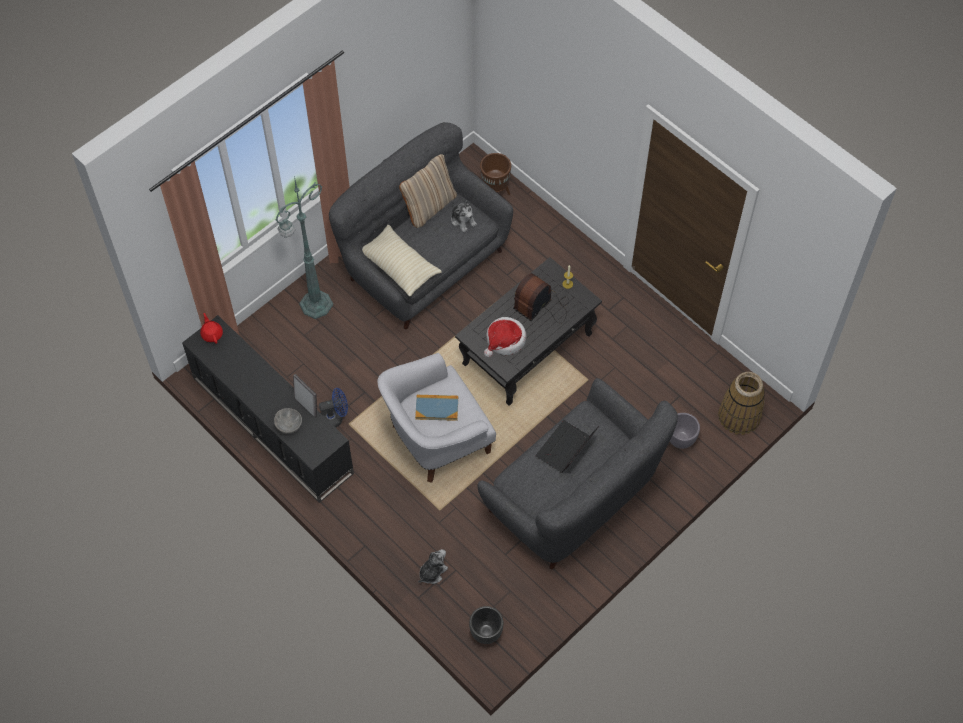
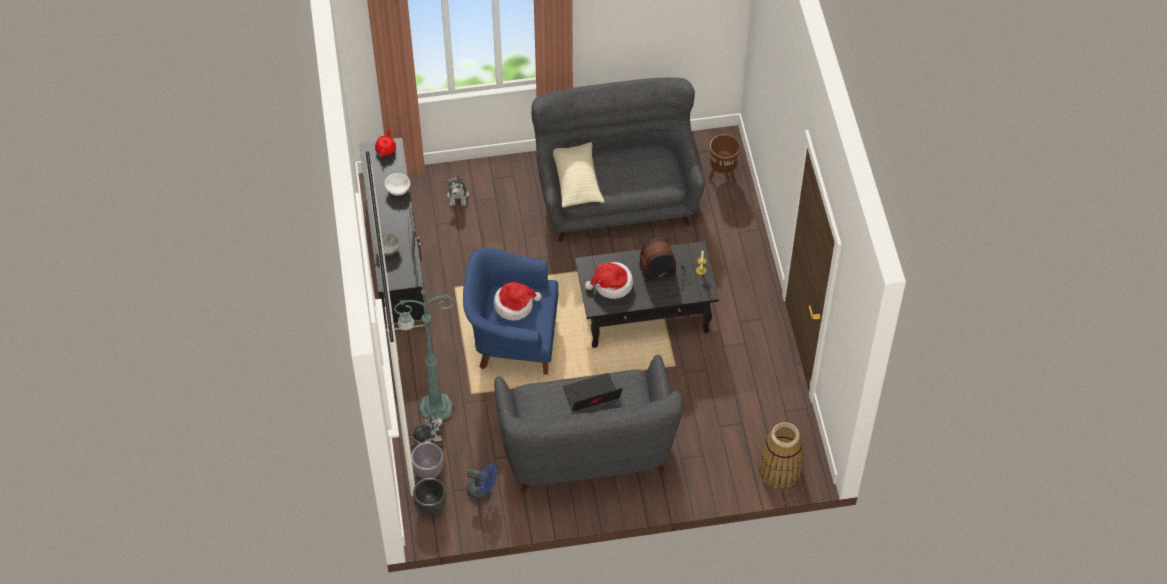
camera: 35 degrees right, 5 degrees down
green floor lamp [276,176,333,319] -> green floor lamp moved to [394,282,455,420]
blue fan [319,388,348,428] -> blue fan moved to [467,463,497,499]
white armchair [378,353,496,483] -> blue armchair [463,248,559,375]
beige pillow [399,154,457,228] -> none
book [415,395,458,421] -> hat [494,282,542,321]
plush toy [451,201,477,232] -> plush toy moved to [445,174,469,206]
grey planter [670,413,700,449] -> grey planter moved to [411,442,444,479]
none -> white bowl [385,173,410,196]

